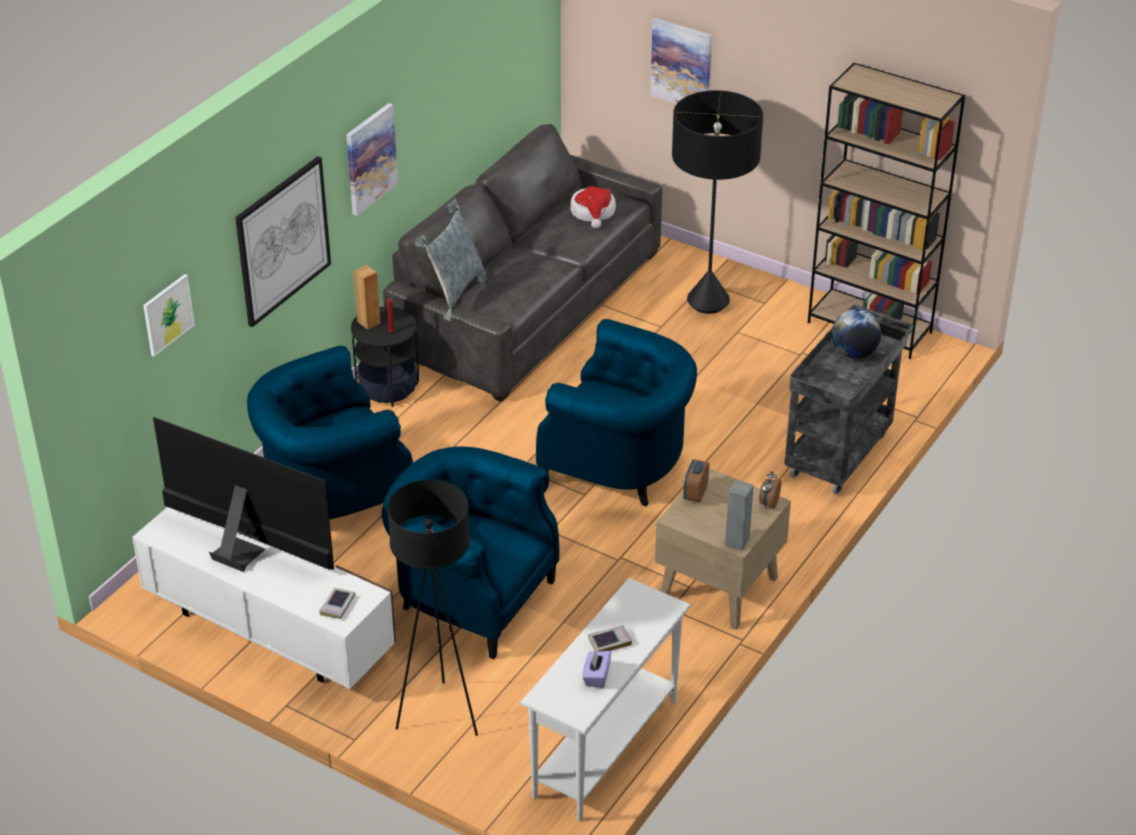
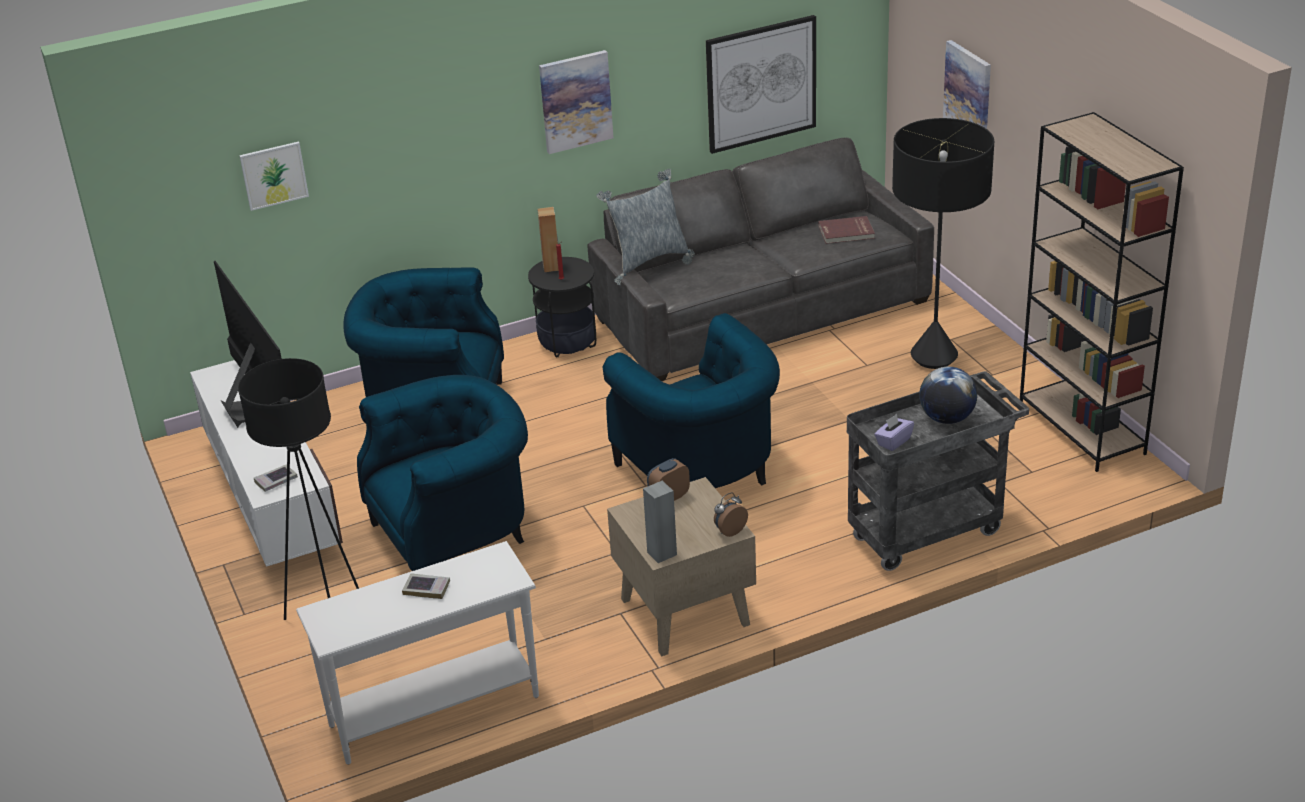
camera: 35 degrees right, 5 degrees down
picture [235,156,331,327] -> picture moved to [706,15,816,154]
blue armchair [382,446,559,659] -> blue armchair turned 90 degrees clockwise [357,375,528,571]
hat [571,186,616,229] -> red book [818,216,875,244]
purple tissue box [582,651,611,688] -> purple tissue box moved to [874,414,914,451]

